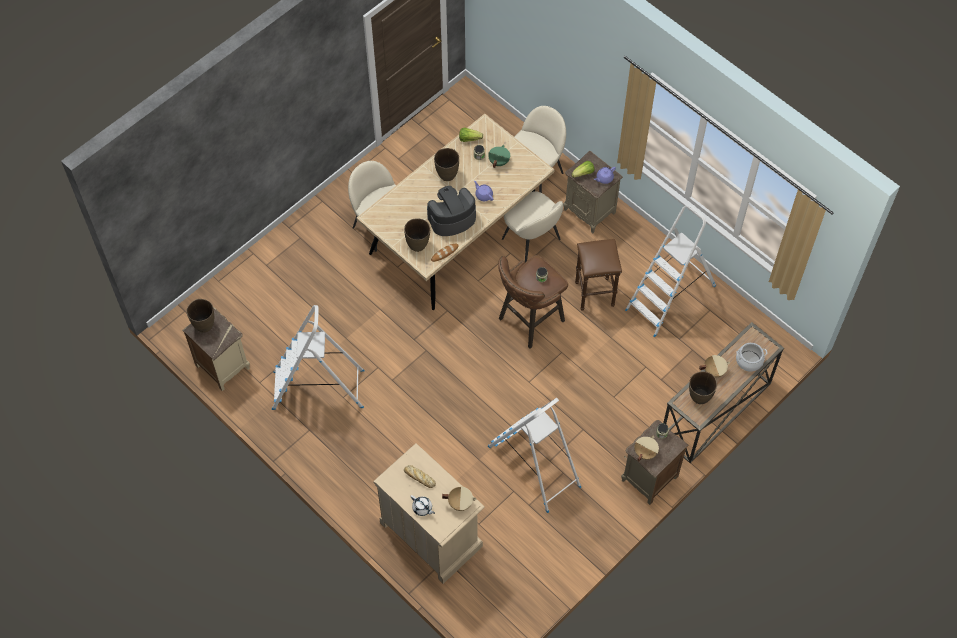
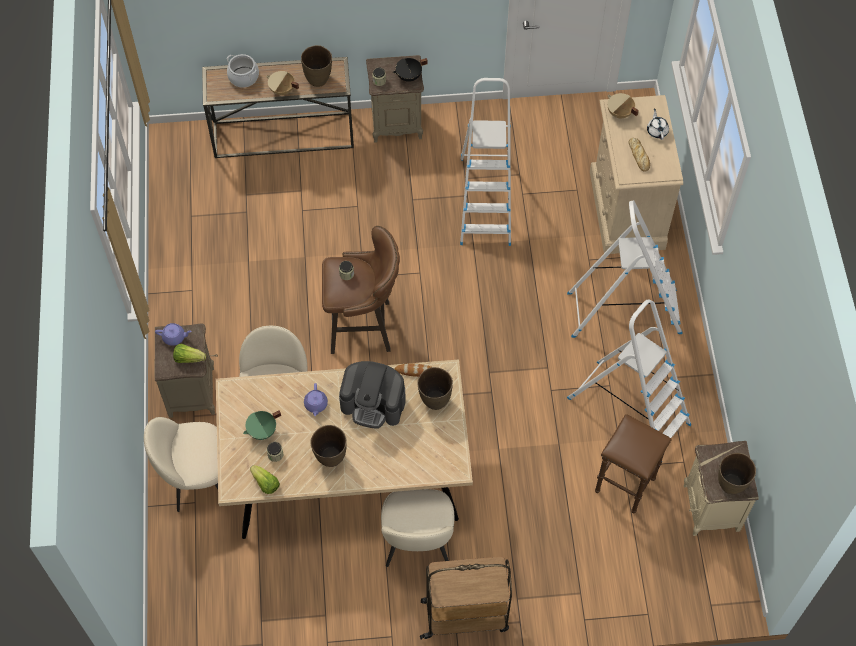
camera: 140 degrees left, 0 degrees up
brown stool [575,239,622,311] -> brown stool moved to [595,414,672,514]
white step ladder [625,205,716,337] -> white step ladder moved to [567,200,683,338]
beige cooking pot [635,436,659,462] -> black cooking pot [393,58,427,82]
none -> brown cart [420,556,512,639]

